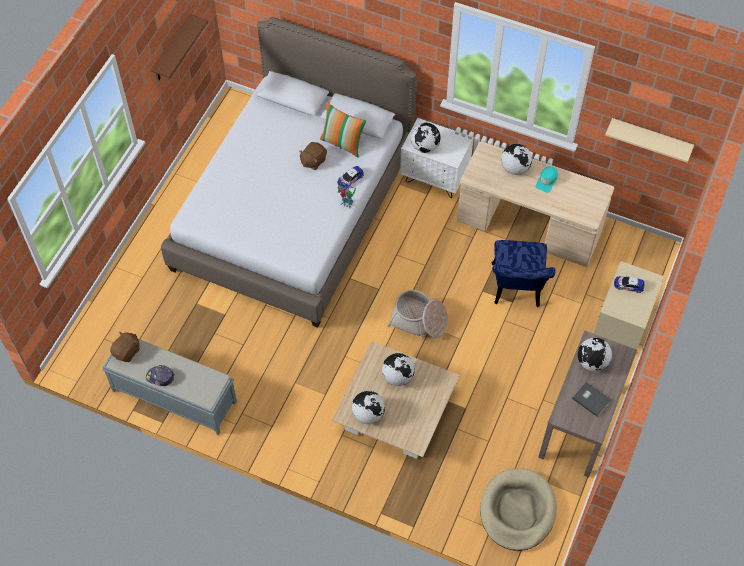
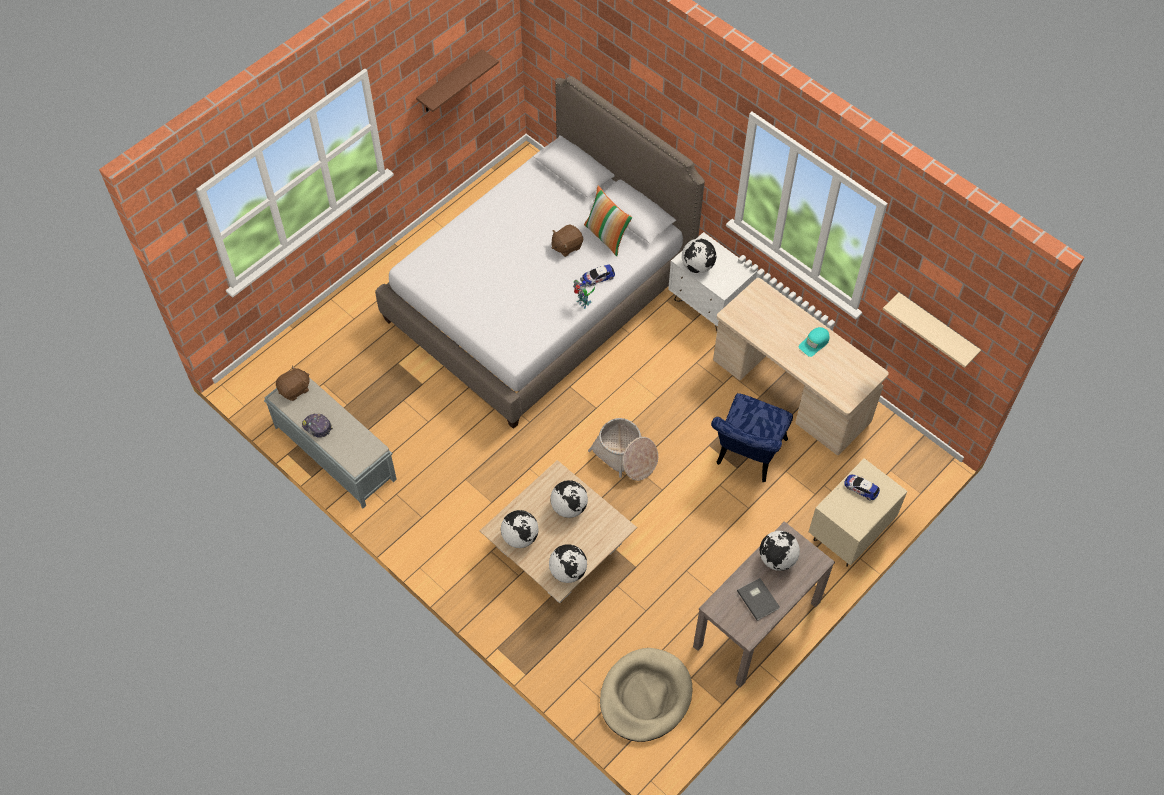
camera: 20 degrees right, 0 degrees up
globe [501,144,532,175] -> globe moved to [549,544,587,583]

